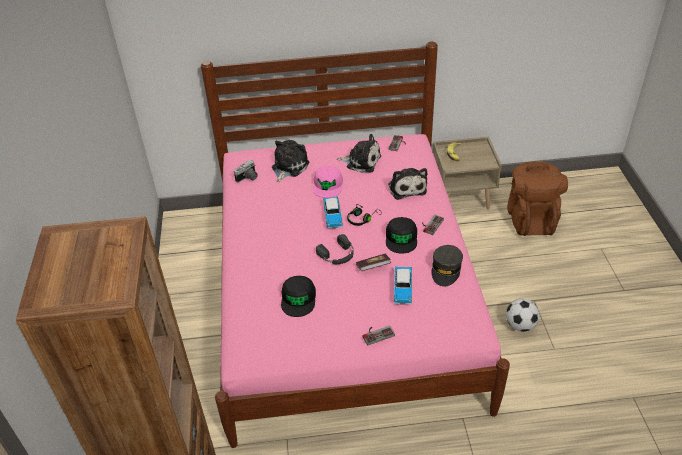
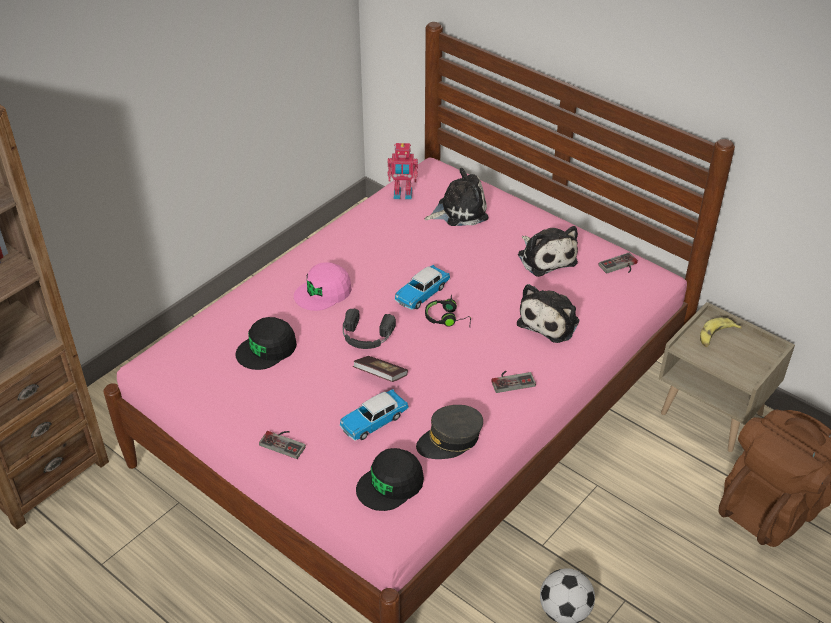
camera: 45 degrees right, 0 degrees up
camera [234,160,258,182] -> toy robot [387,143,418,200]
pink cap [313,166,343,198] -> pink cap moved to [294,262,352,311]
black cap [386,217,417,254] -> black cap moved to [356,448,424,511]

